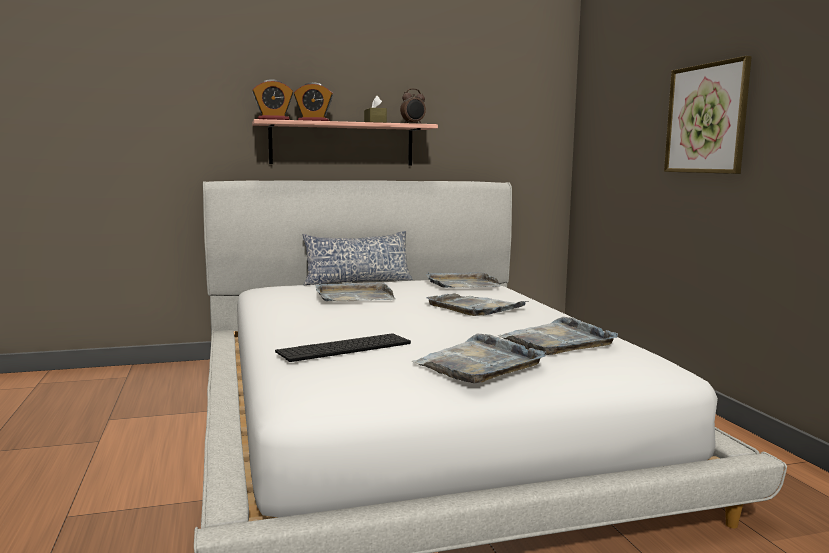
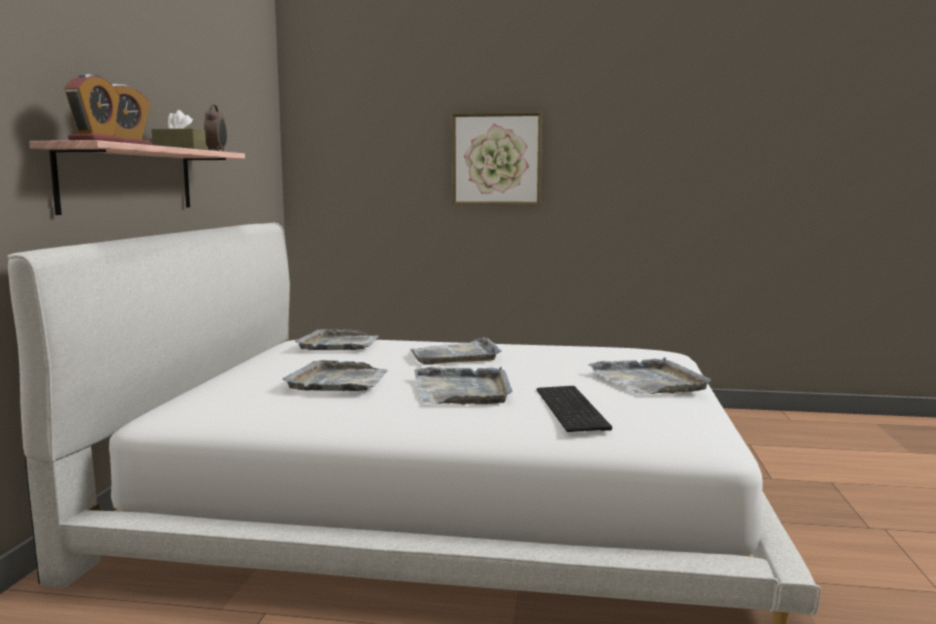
camera: 65 degrees left, 0 degrees up
pillow [302,231,413,286] -> none
grey tray [497,317,618,355] -> grey tray moved to [414,367,512,405]

